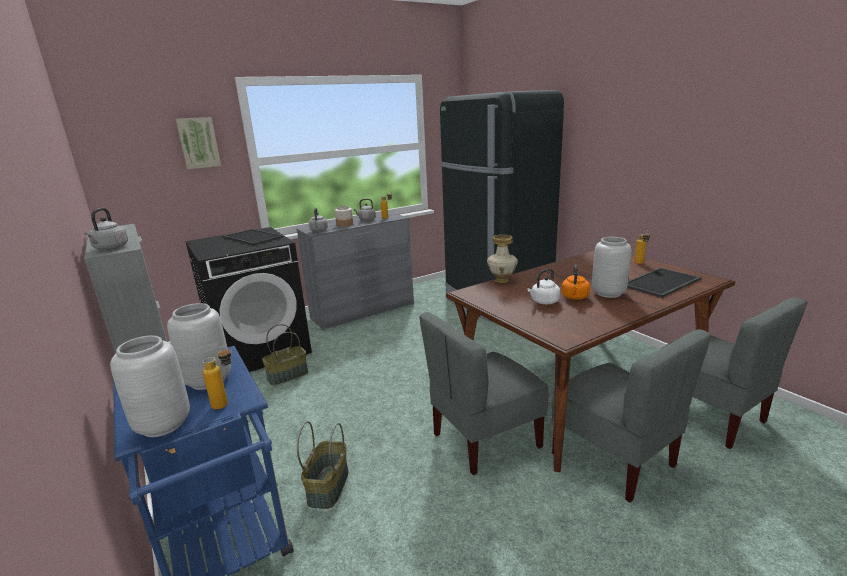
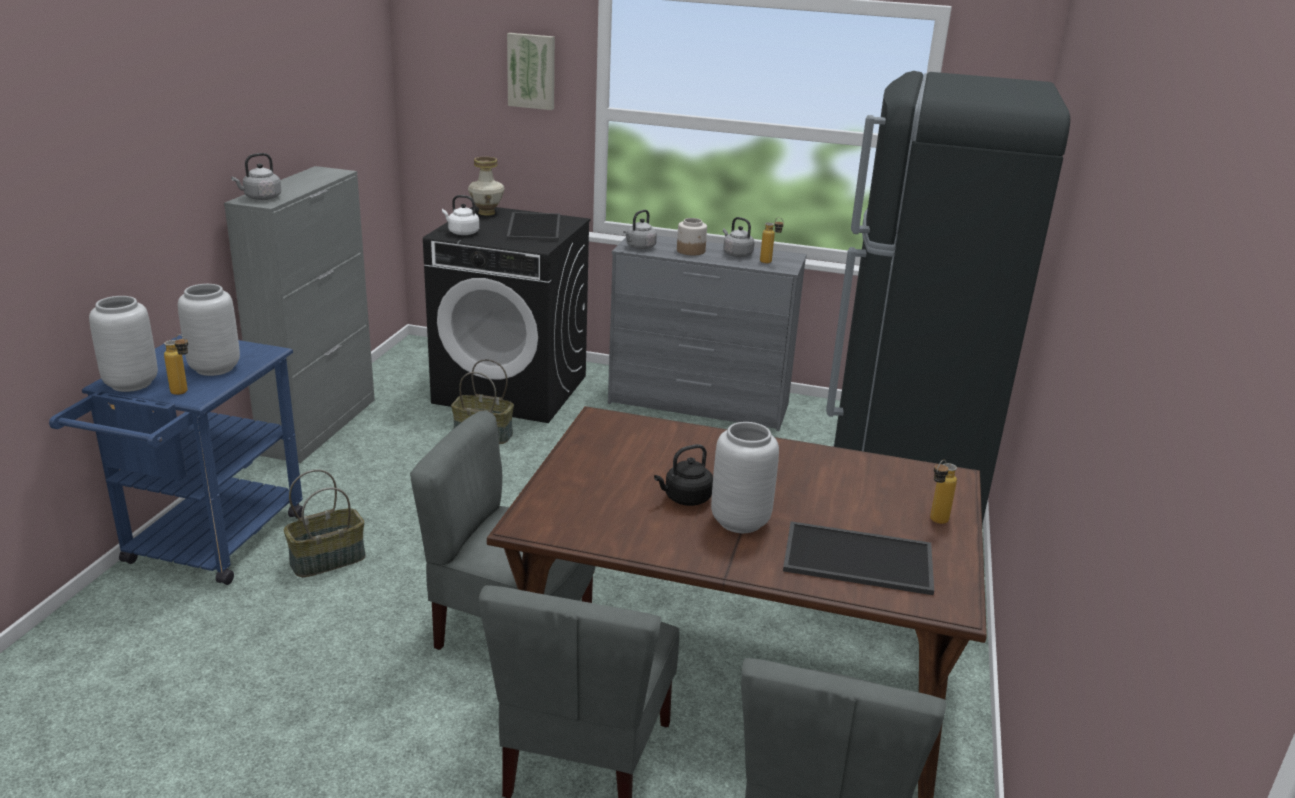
camera: 45 degrees right, 5 degrees up
vase [487,235,518,283] -> vase moved to [468,157,505,216]
white kettle [527,269,560,304] -> white kettle moved to [442,195,479,235]
orange kettle [561,264,590,300] -> black kettle [654,444,713,506]

